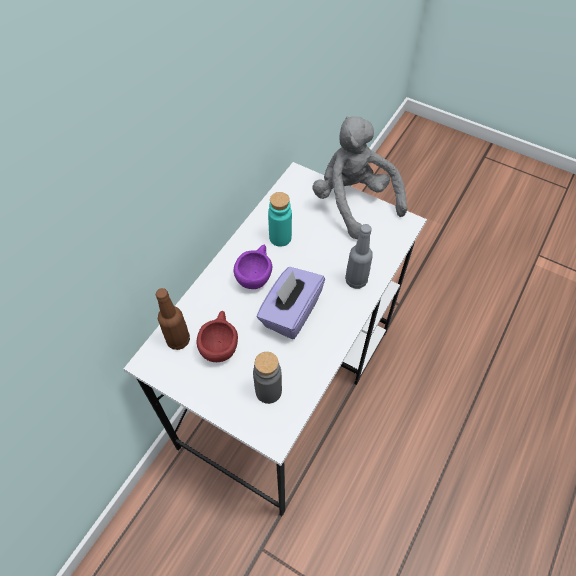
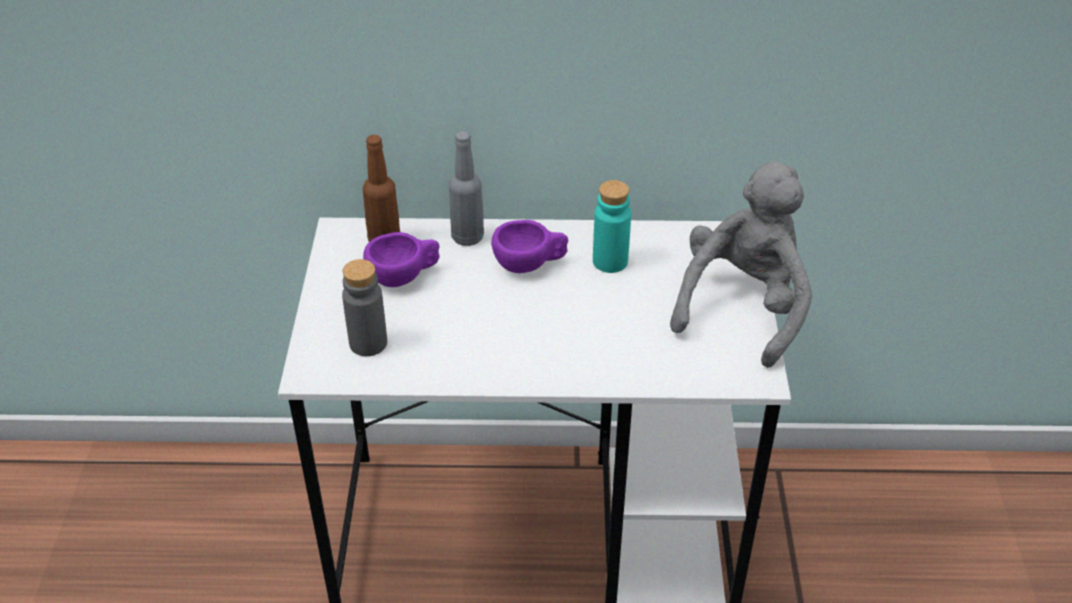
camera: 60 degrees right, 15 degrees down
red cup [197,311,238,362] -> purple cup [363,232,440,287]
purple tissue box [257,267,325,339] -> none
grey bottle [345,224,373,289] -> grey bottle moved to [449,131,484,246]

